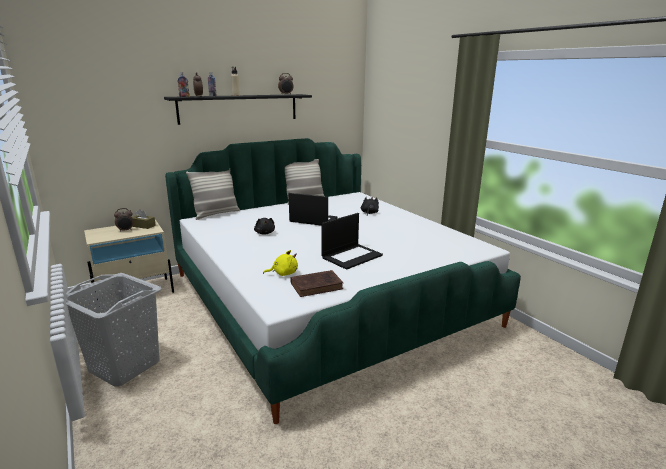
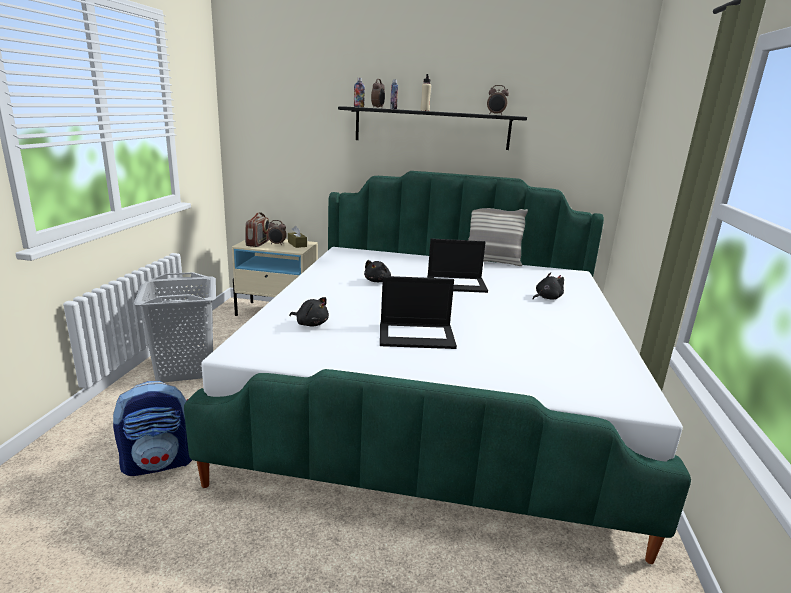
camera: 40 degrees right, 0 degrees up
pillow [186,169,240,220] -> none
yellow plush toy [263,250,298,276] -> black plush toy [289,297,329,326]
laptop [289,193,338,225] -> laptop turned 120 degrees clockwise [427,238,488,293]
brown book [291,270,343,297] -> none
none -> backpack [113,381,192,476]
none -> radio [245,212,270,247]

